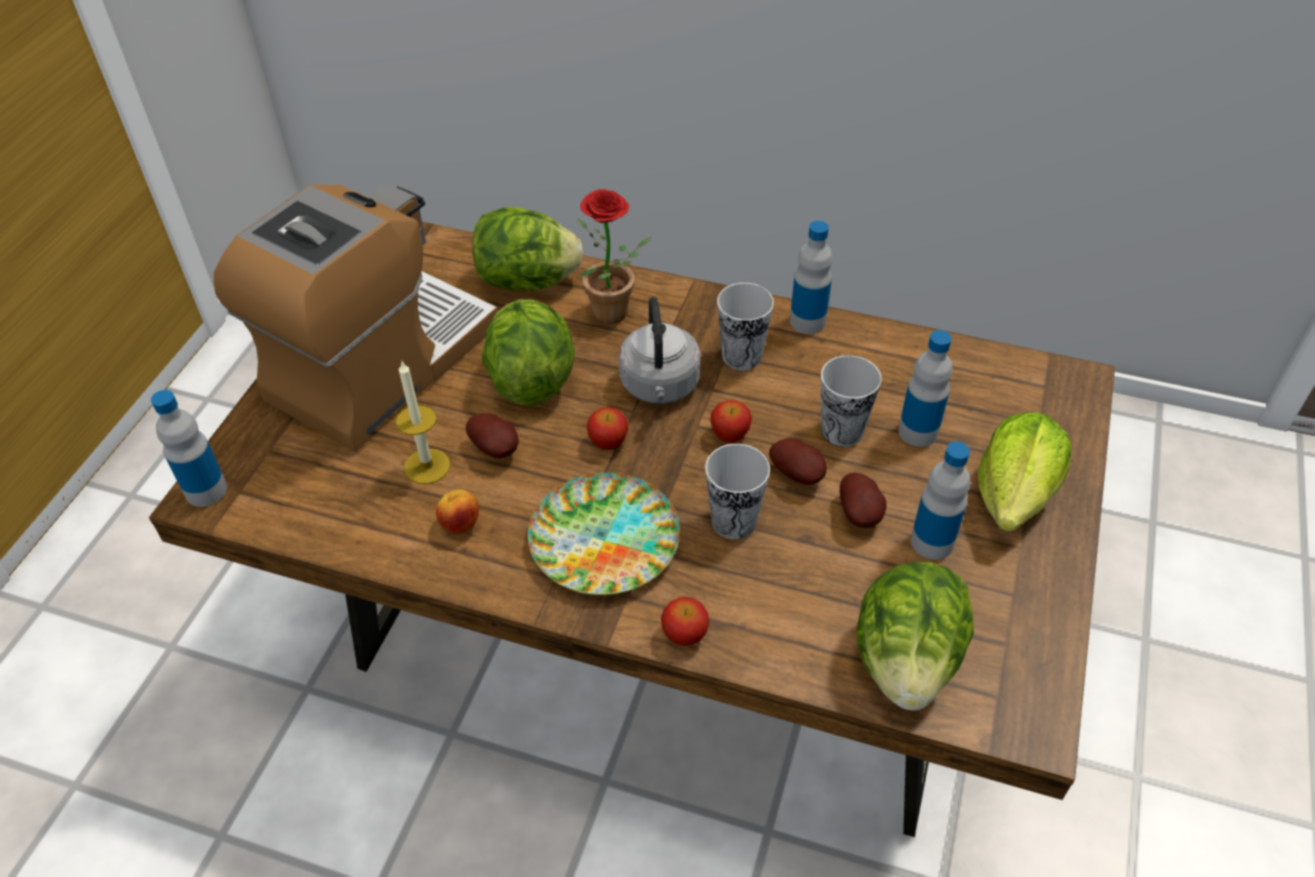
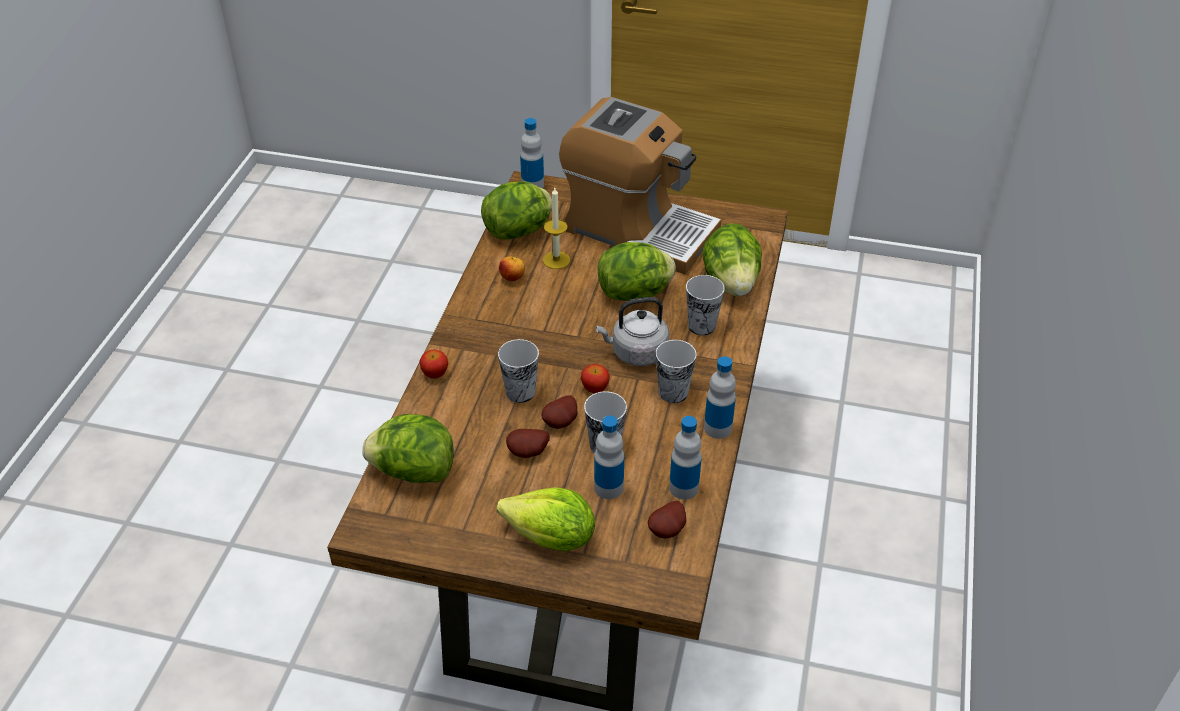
camera: 85 degrees right, 5 degrees down
potato [466,413,519,458] -> potato moved to [648,501,686,539]
plate [528,473,680,595] -> none
potted plant [577,189,651,324] -> cup [686,275,725,336]
apple [587,407,628,450] -> none
bottle [911,441,970,560] -> bottle moved to [669,416,702,500]
none -> lettuce [481,181,552,240]

